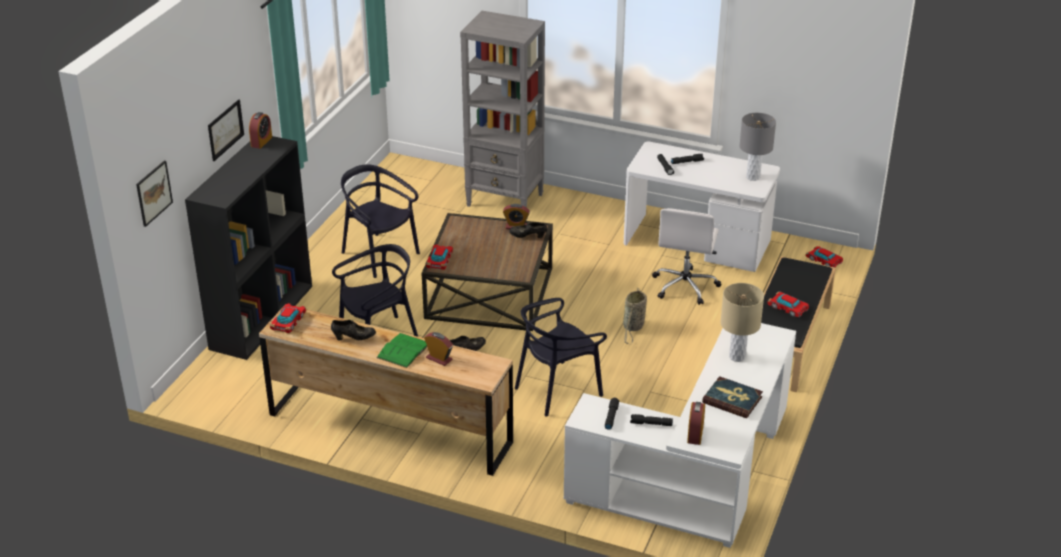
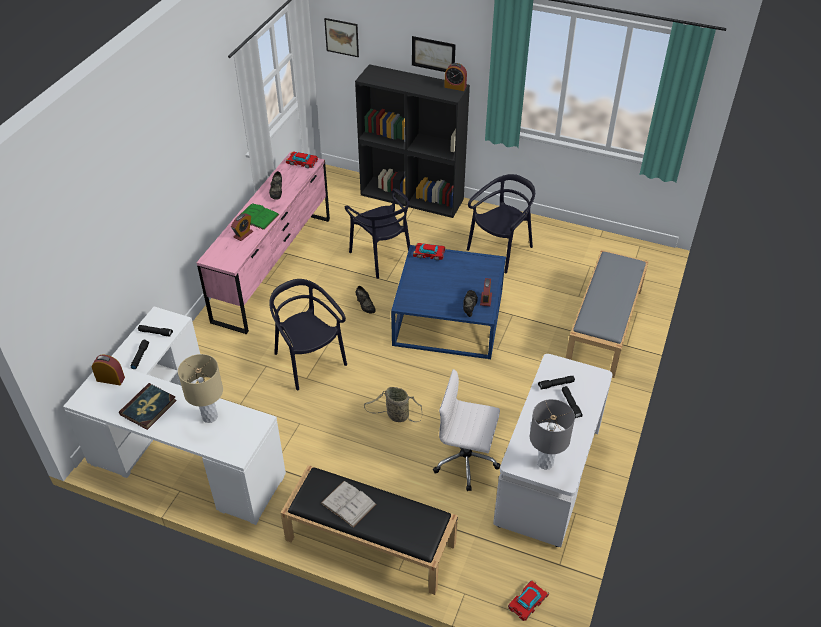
camera: 90 degrees right, 10 degrees up
brown dresser [259,305,513,476] -> pink dresser [197,152,330,334]
brown coffee table [421,213,553,331] -> blue coffee table [391,245,506,359]
grey bookcase [460,11,545,208] -> grey bench [566,250,649,378]
toy car [767,292,809,317] -> white book [321,481,377,528]

